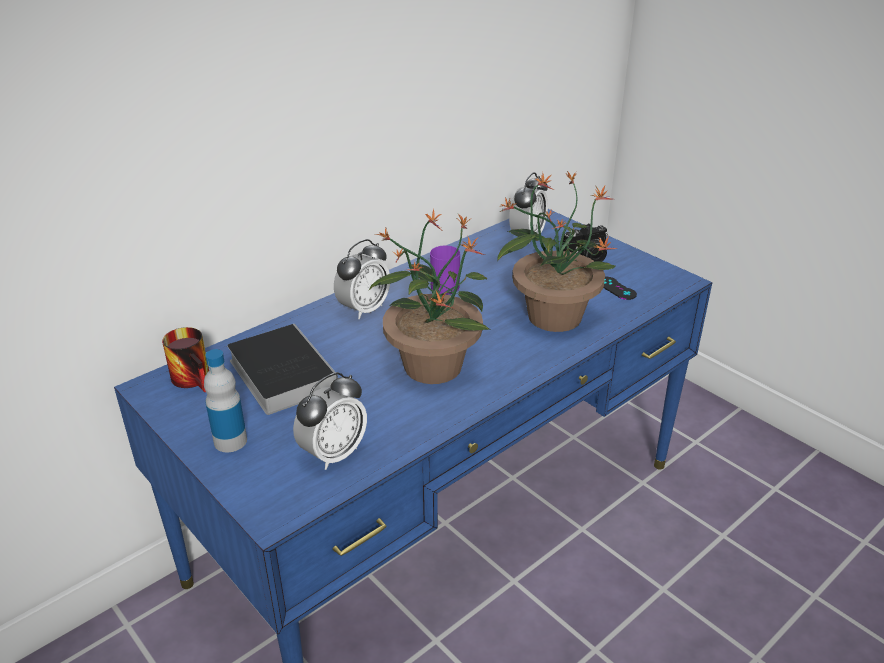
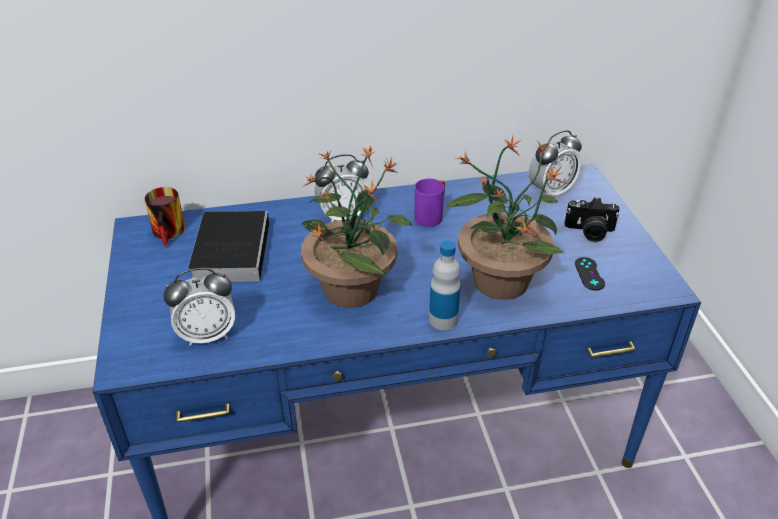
camera: 30 degrees right, 5 degrees up
bottle [204,349,247,452] -> bottle moved to [429,240,461,330]

